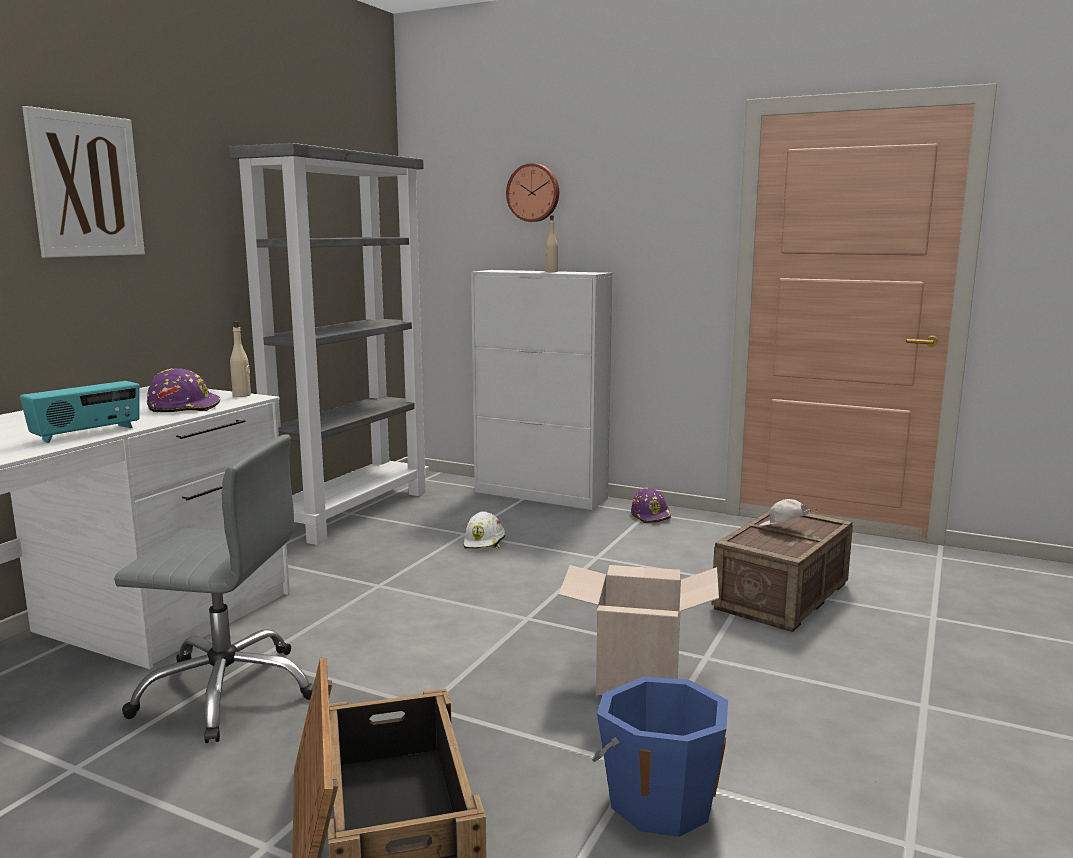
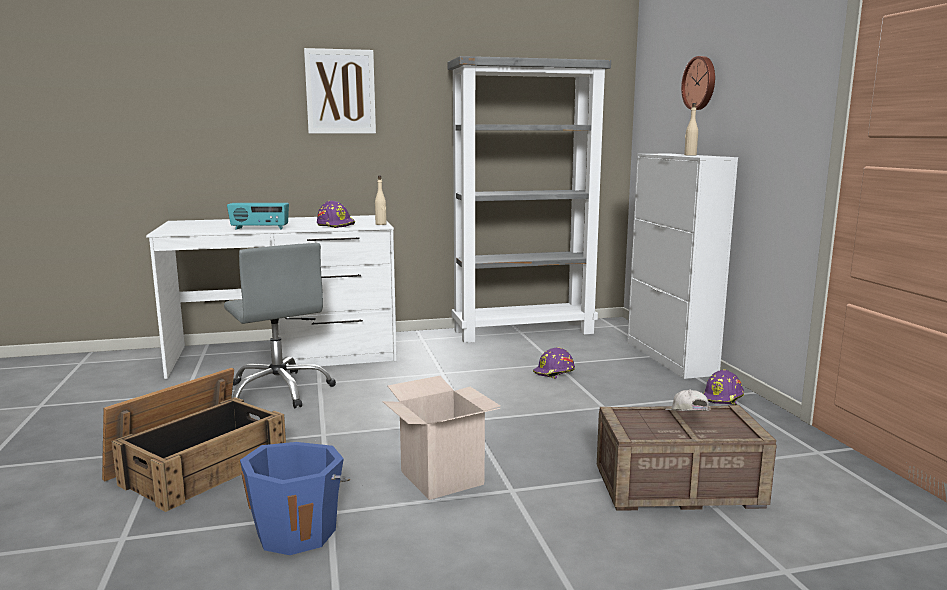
camera: 50 degrees right, 0 degrees up
white hard hat [464,511,505,550] -> purple hard hat [533,347,575,379]

